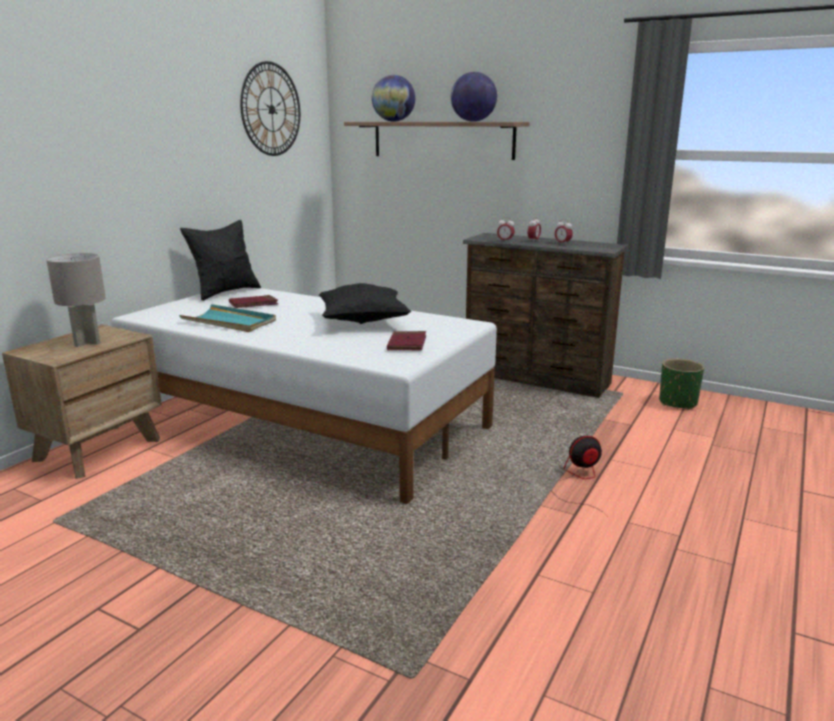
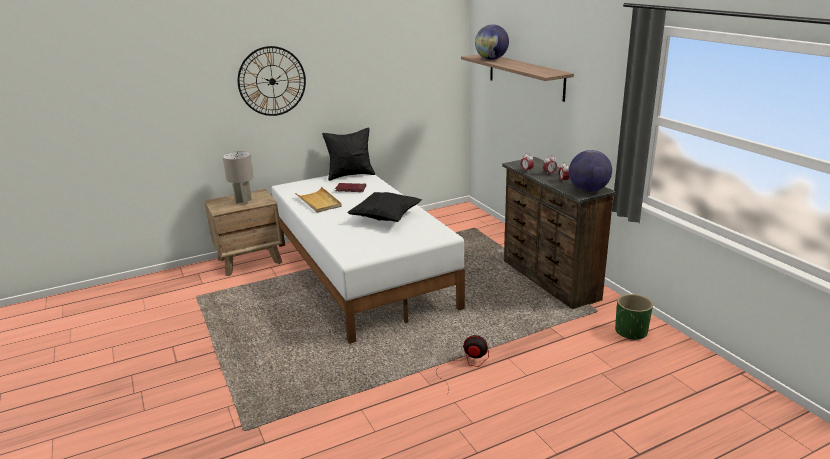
camera: 35 degrees right, 5 degrees up
turquoise tray [179,304,276,332] -> beige tray [295,187,342,213]
wall clock [240,61,300,156] -> wall clock moved to [238,46,306,116]
red book [387,331,426,350] -> none
globe [451,72,497,122] -> globe moved to [569,150,612,192]

